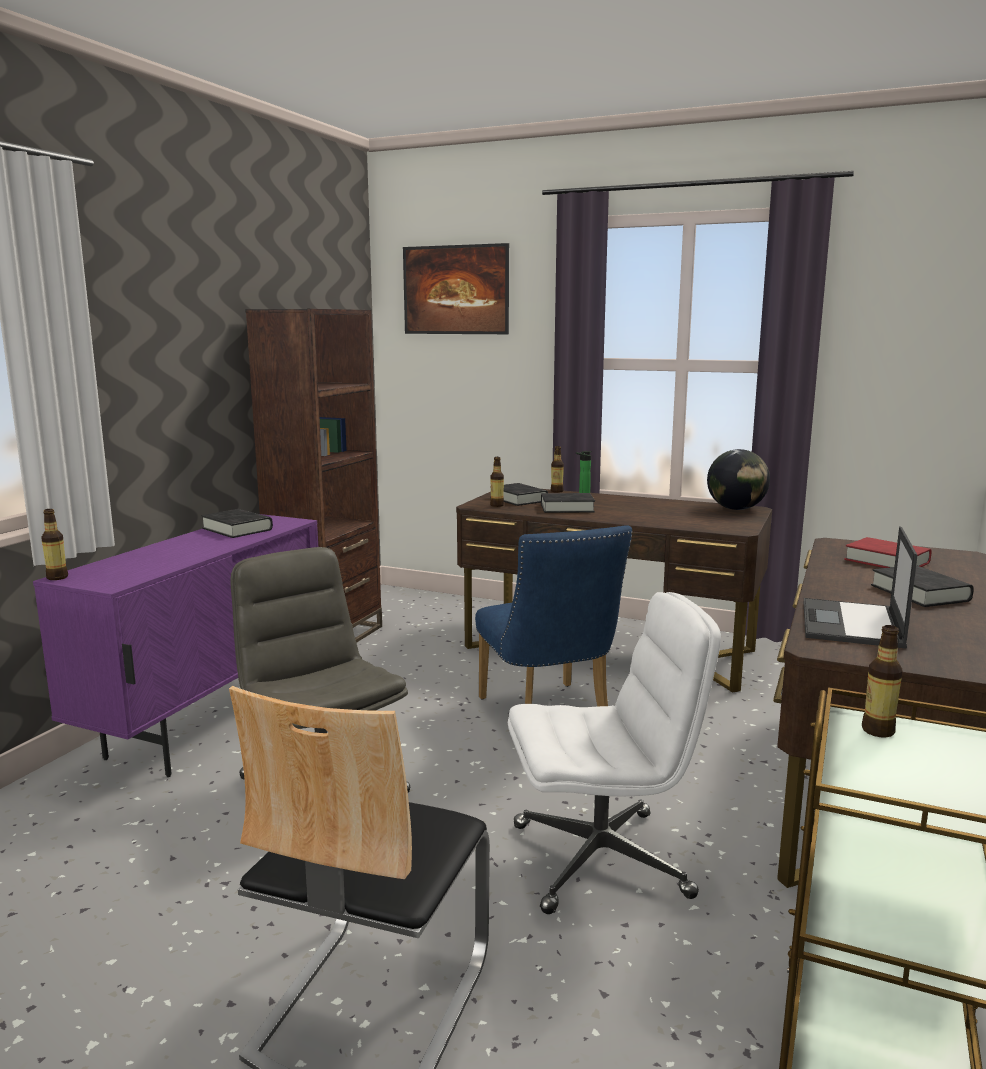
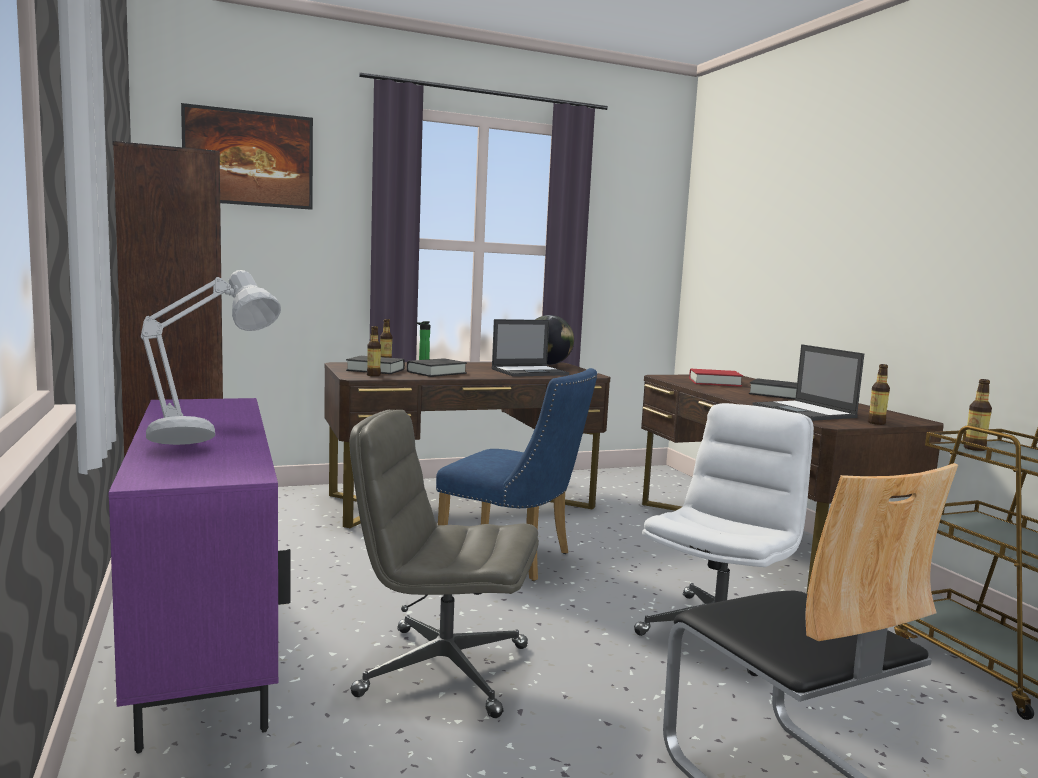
camera: 45 degrees left, 5 degrees down
bottle [41,509,68,580] -> bottle moved to [868,364,890,425]
black book [201,509,273,538] -> none
none -> grey table lamp [141,270,281,445]
none -> laptop [491,319,569,377]

